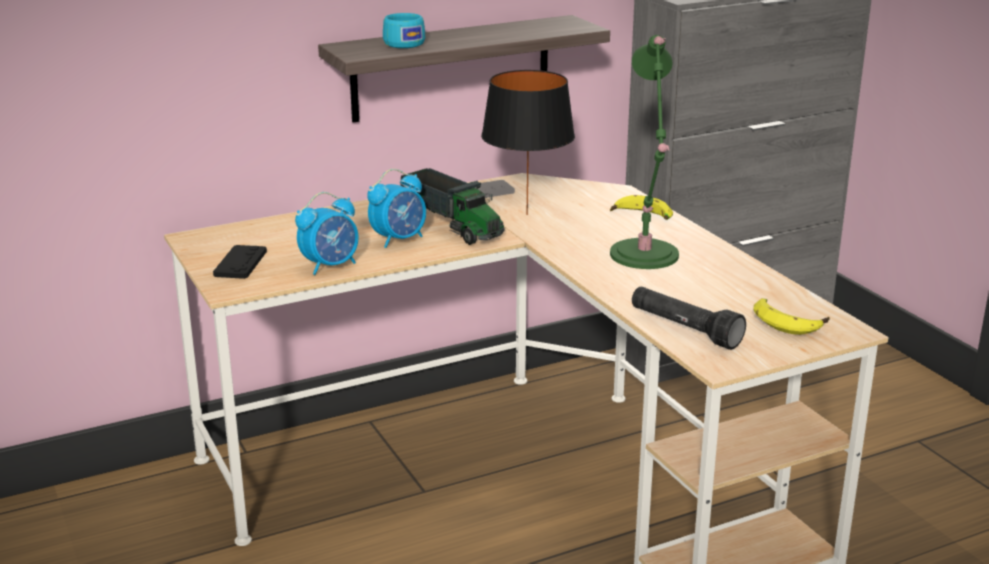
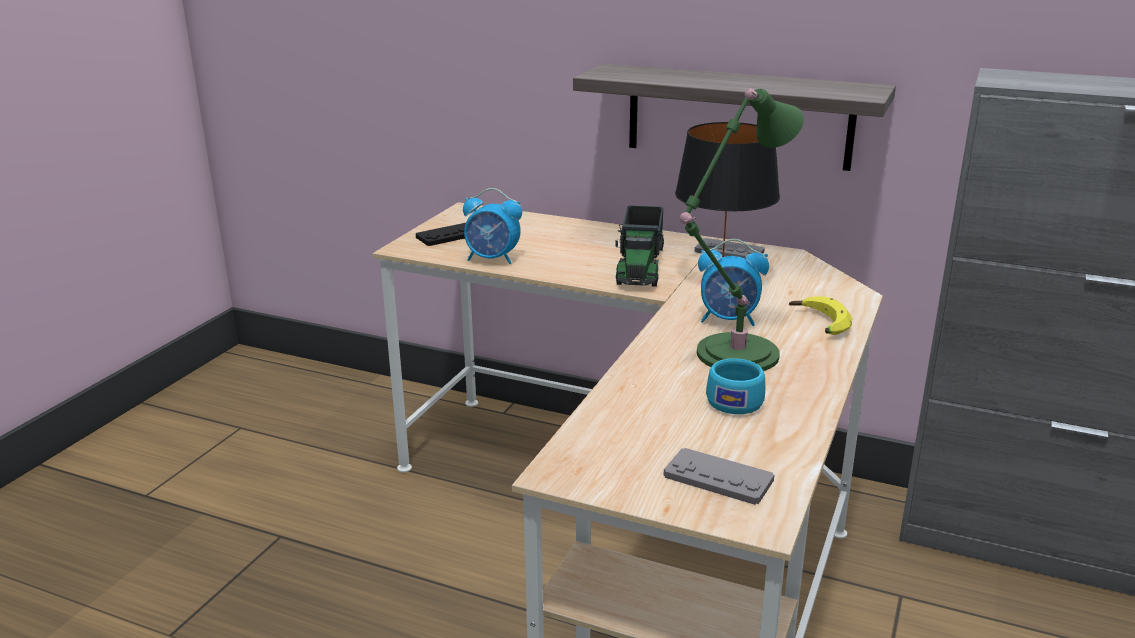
camera: 50 degrees right, 0 degrees up
alarm clock [367,169,426,248] -> alarm clock moved to [698,239,769,326]
turquoise cup [383,13,425,48] -> turquoise cup moved to [706,358,765,414]
black flashlight [632,287,746,350] -> none
banana [753,298,830,335] -> grey game controller [663,448,774,505]

